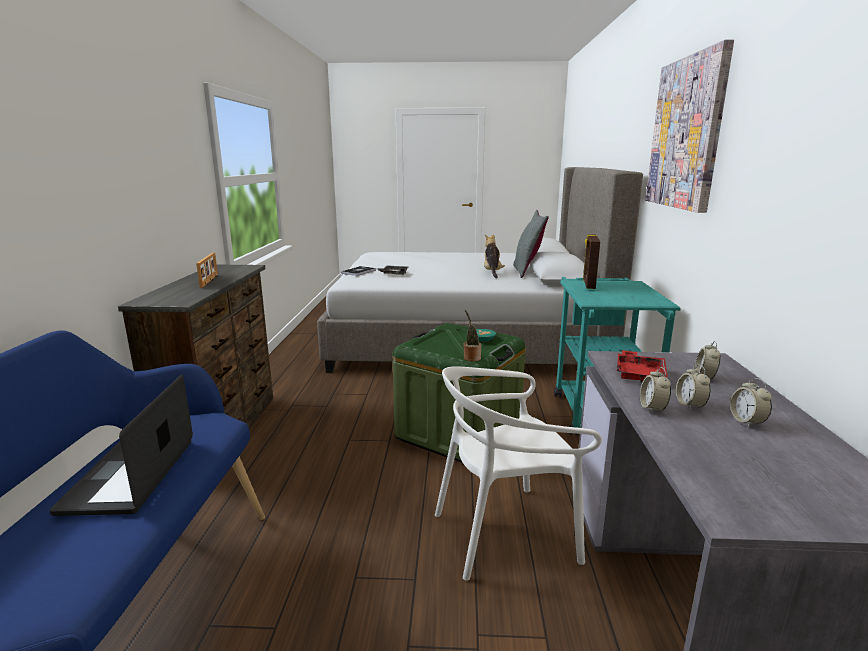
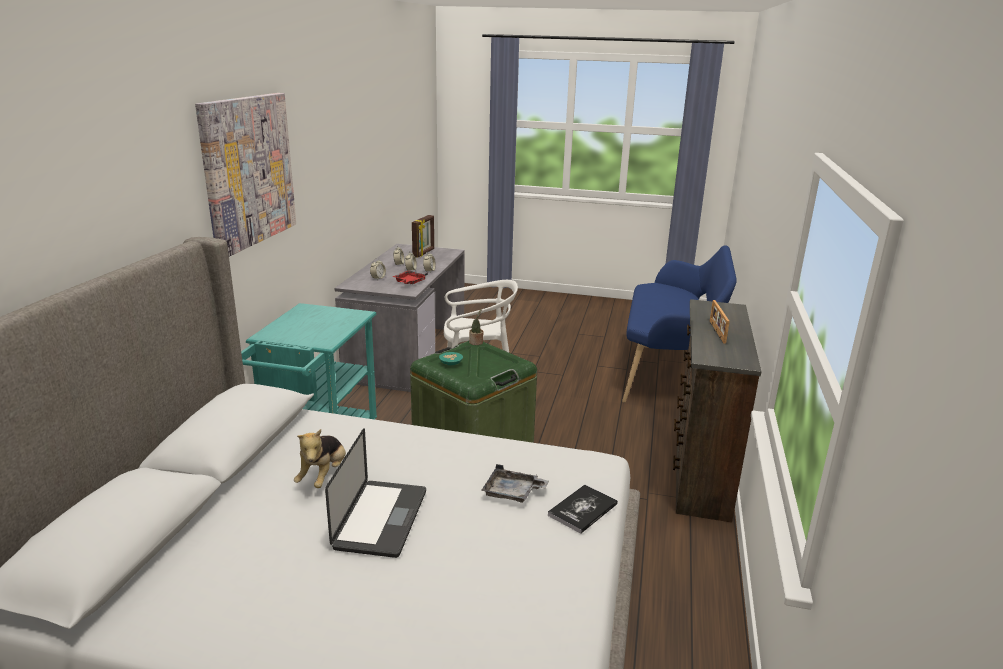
camera: 170 degrees left, 5 degrees up
laptop [49,375,193,516] -> laptop moved to [325,428,426,558]
grey pillow [513,210,549,278] -> none
picture frame [583,234,600,289] -> picture frame moved to [412,215,434,258]

